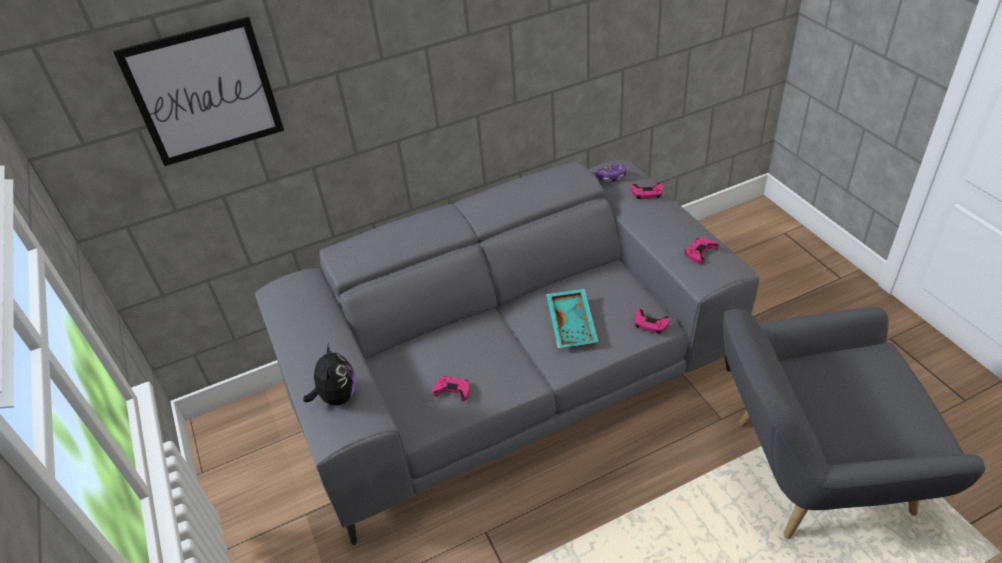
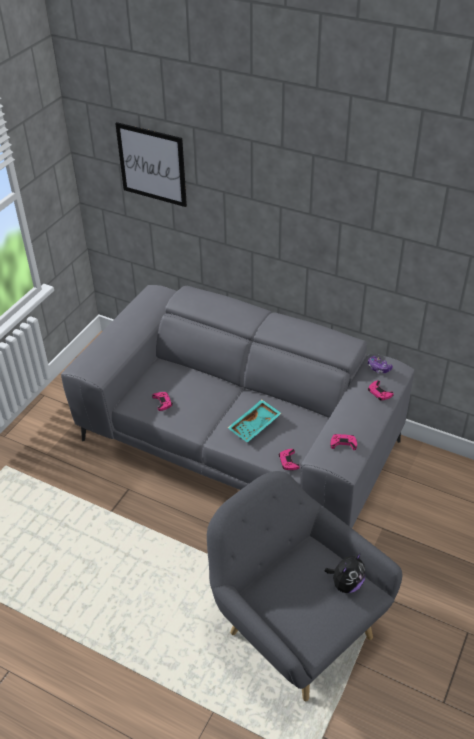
camera: 50 degrees right, 0 degrees up
plush toy [303,342,356,405] -> plush toy moved to [324,553,366,593]

